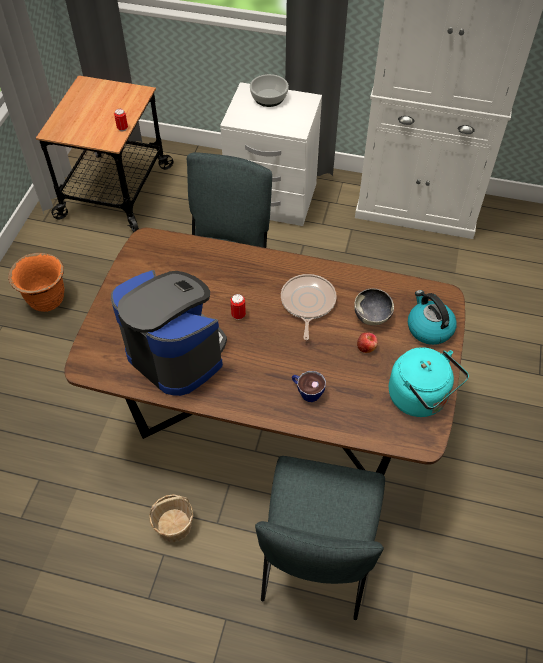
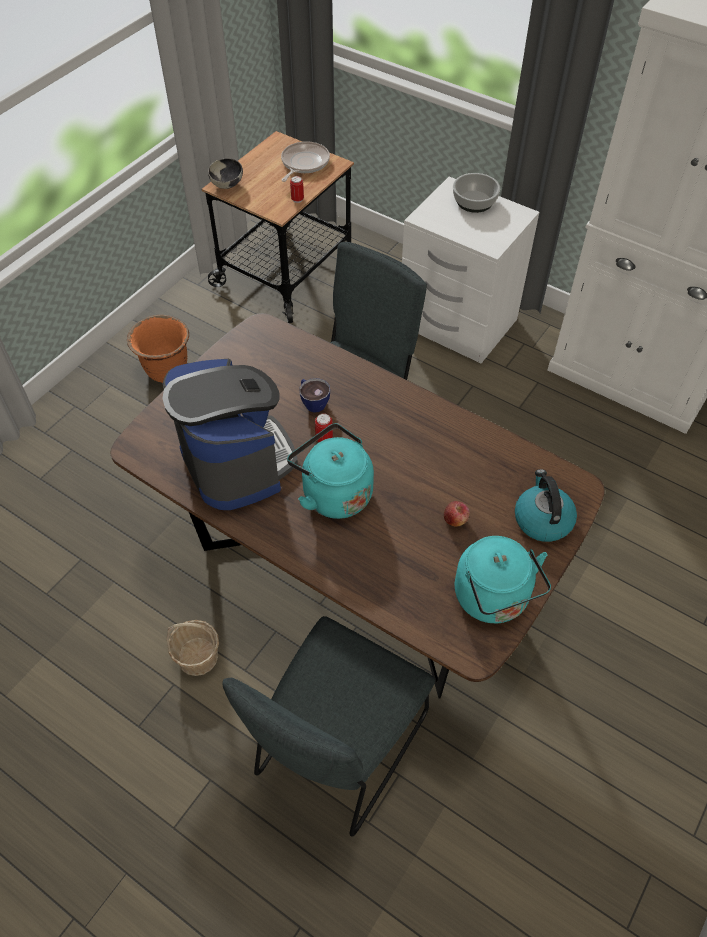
camera: 20 degrees right, 0 degrees up
frying pan [281,274,337,340] -> frying pan moved to [281,141,330,182]
cup [292,371,326,402] -> cup moved to [299,378,330,413]
bowl [354,288,394,325] -> bowl moved to [208,158,243,189]
none -> turquoise kettle [287,423,374,519]

